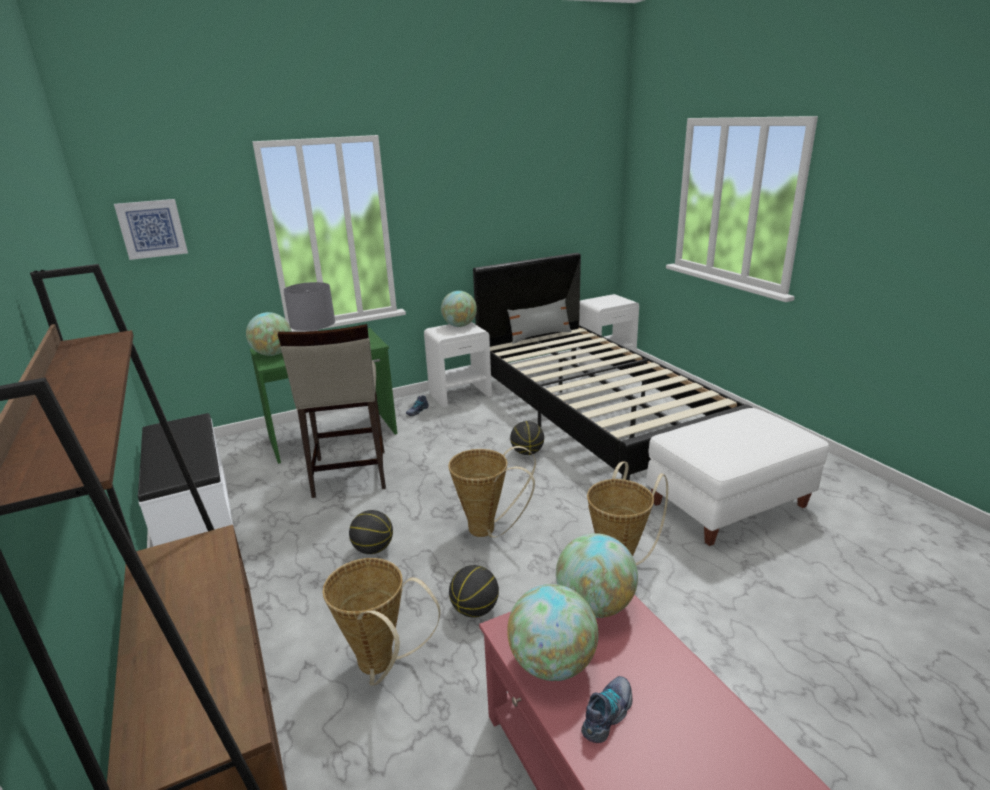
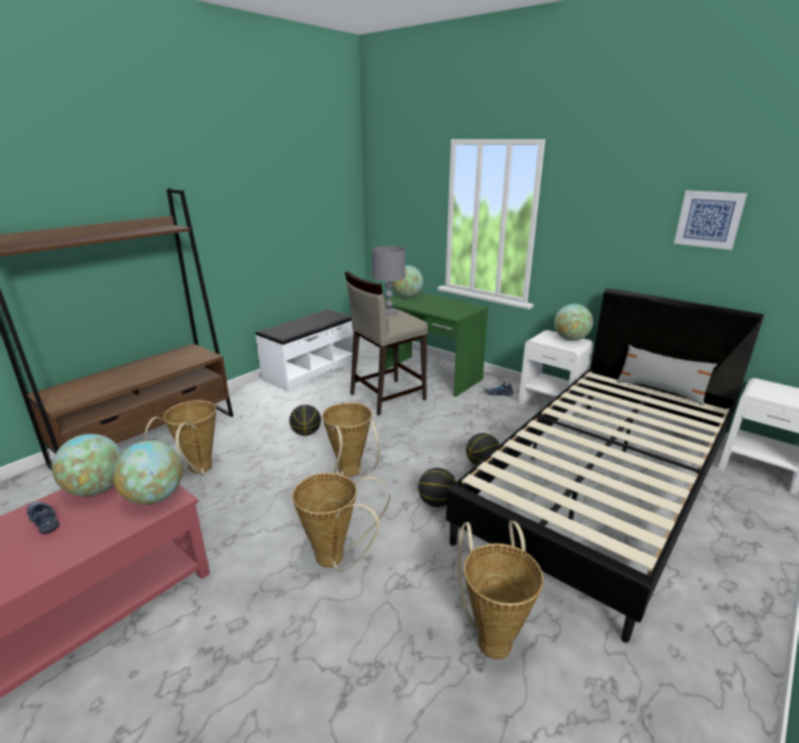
camera: 65 degrees right, 0 degrees up
picture [114,199,188,260] -> picture moved to [674,190,747,250]
basketball [449,565,499,617] -> basketball moved to [418,468,456,507]
shoe [581,676,632,743] -> shoe turned 150 degrees counterclockwise [27,501,60,534]
white ottoman [646,408,829,546] -> basket [458,520,544,660]

